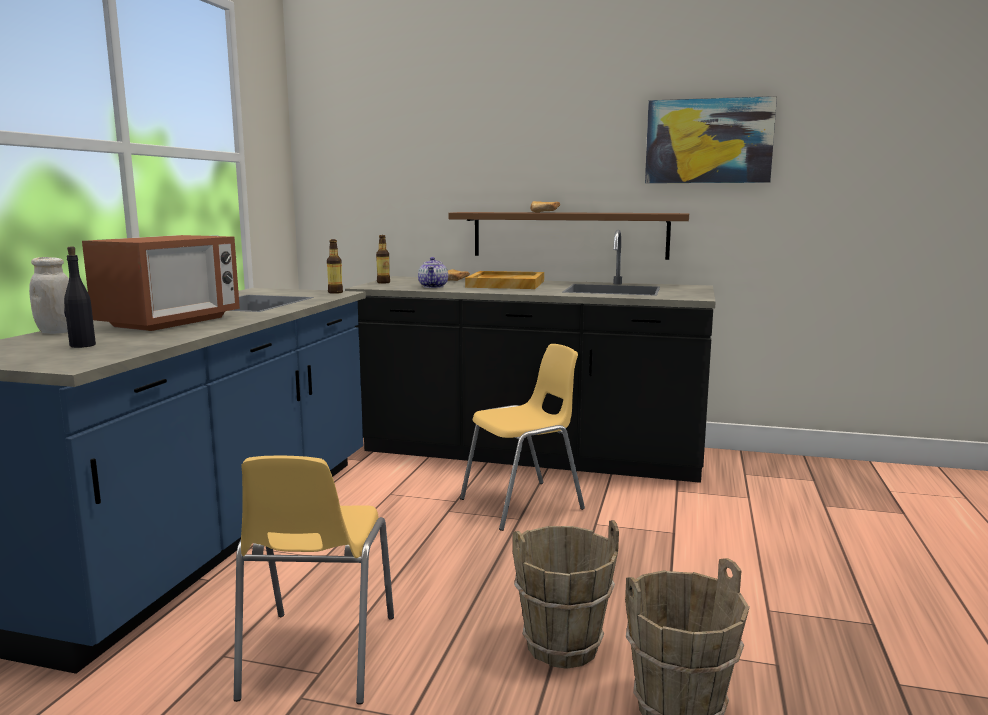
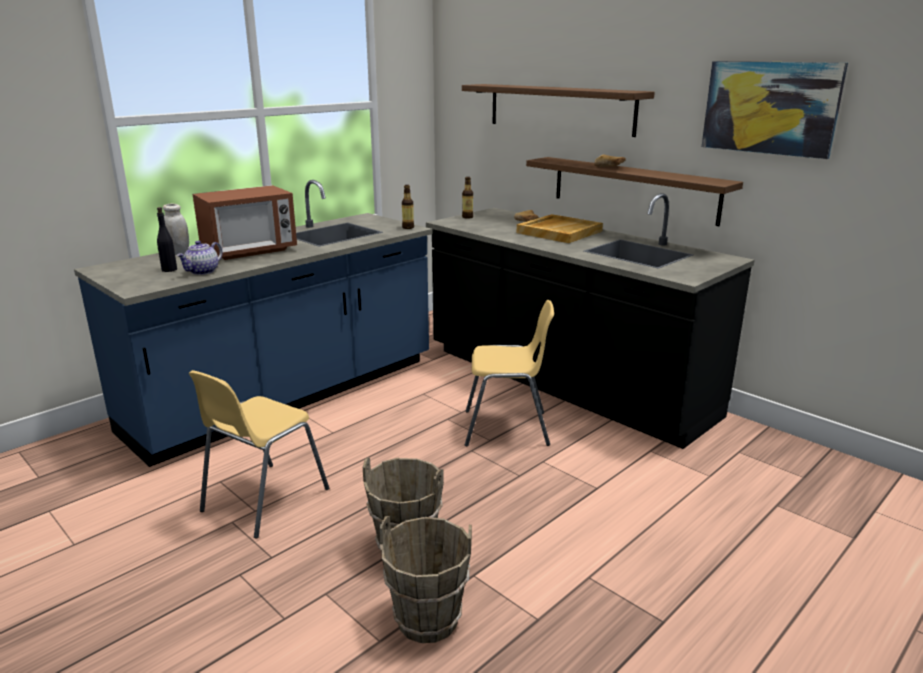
camera: 30 degrees right, 10 degrees up
teapot [418,257,448,288] -> teapot moved to [176,241,223,275]
none -> brown shelf [462,84,655,137]

